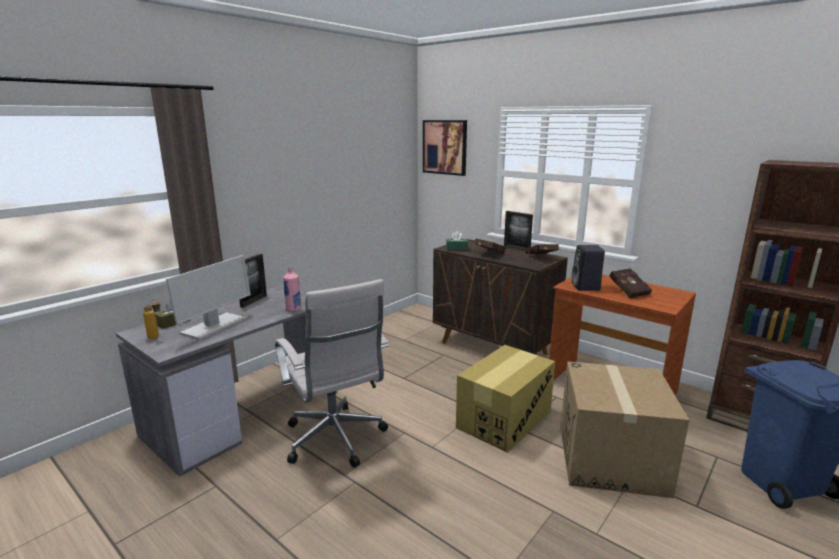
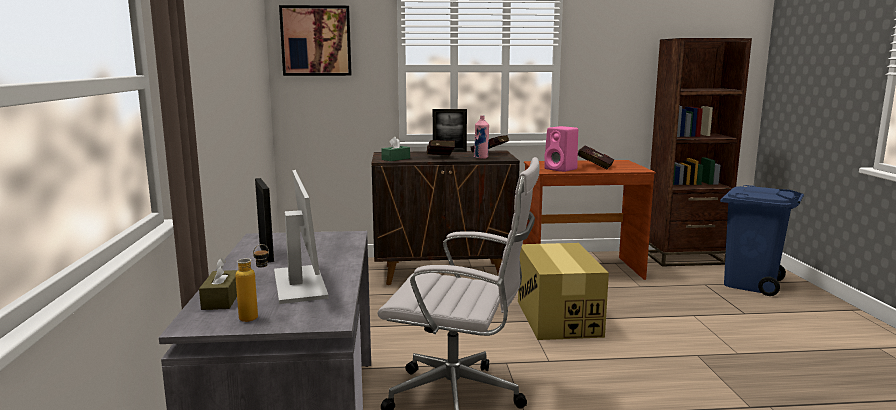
camera: 45 degrees left, 5 degrees down
pink bottle [283,267,301,312] -> pink bottle moved to [474,115,489,159]
cardboard box [560,361,689,498] -> none
black speaker [572,245,605,291] -> pink speaker [544,126,578,172]

